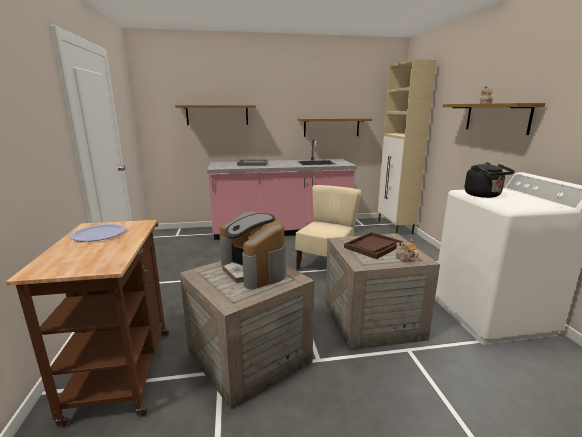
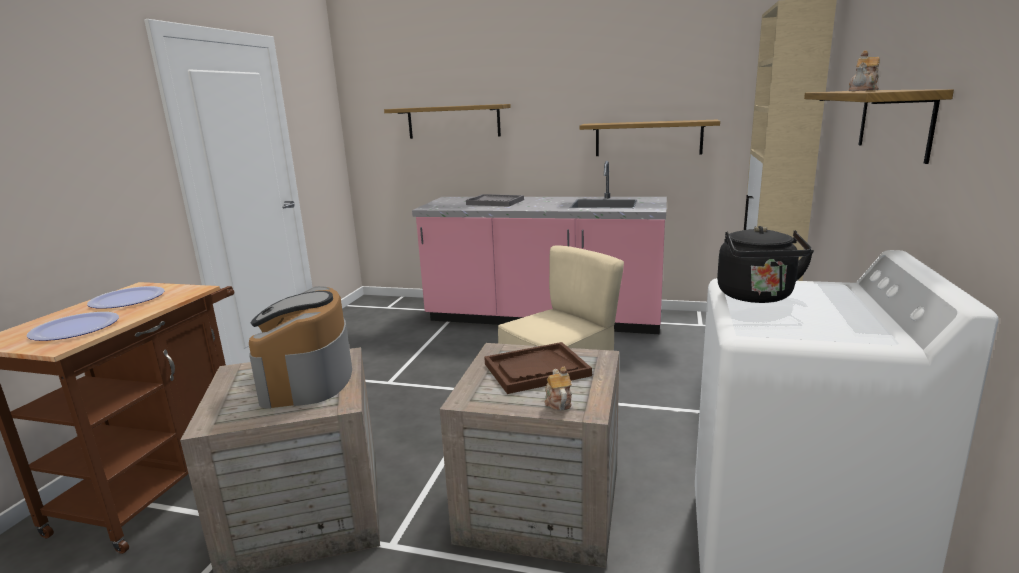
camera: 25 degrees right, 0 degrees up
none -> plate [27,312,119,341]

